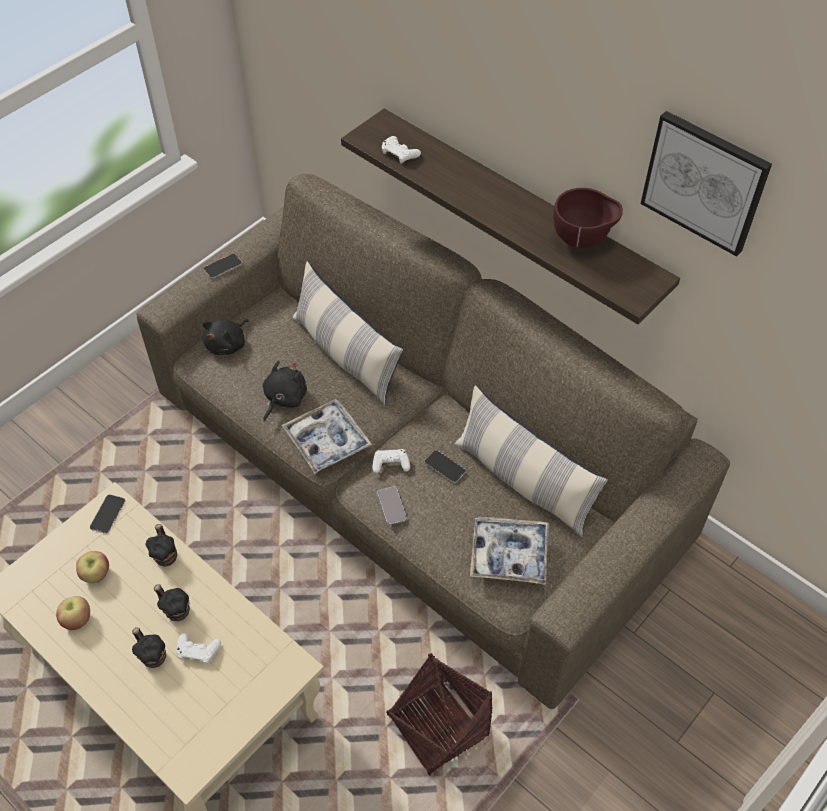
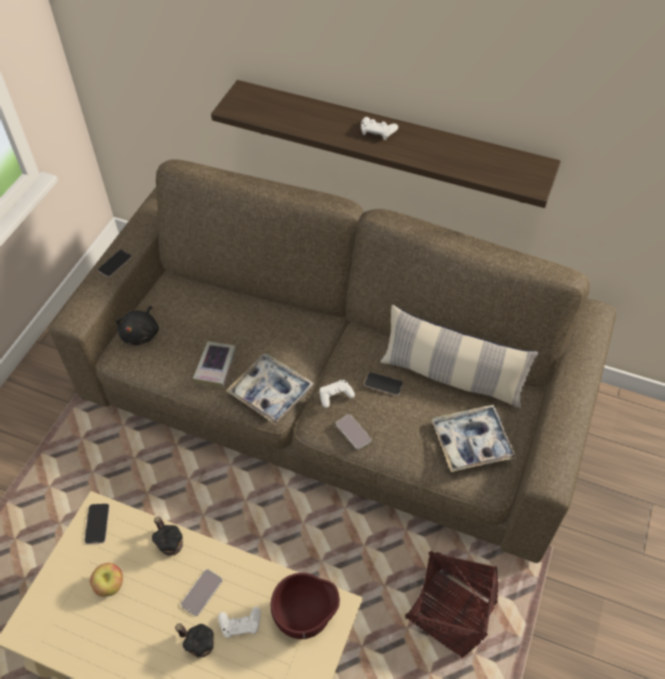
camera: 20 degrees left, 0 degrees up
apple [56,596,90,630] -> none
mug [154,584,190,621] -> phone [181,569,223,616]
black plush toy [263,360,307,421] -> book [193,341,237,387]
pillow [293,261,403,405] -> none
white game controller [382,136,421,164] -> white game controller moved to [361,117,398,140]
brown bowl [553,188,623,248] -> brown bowl moved to [271,573,340,639]
picture [641,111,772,256] -> none

